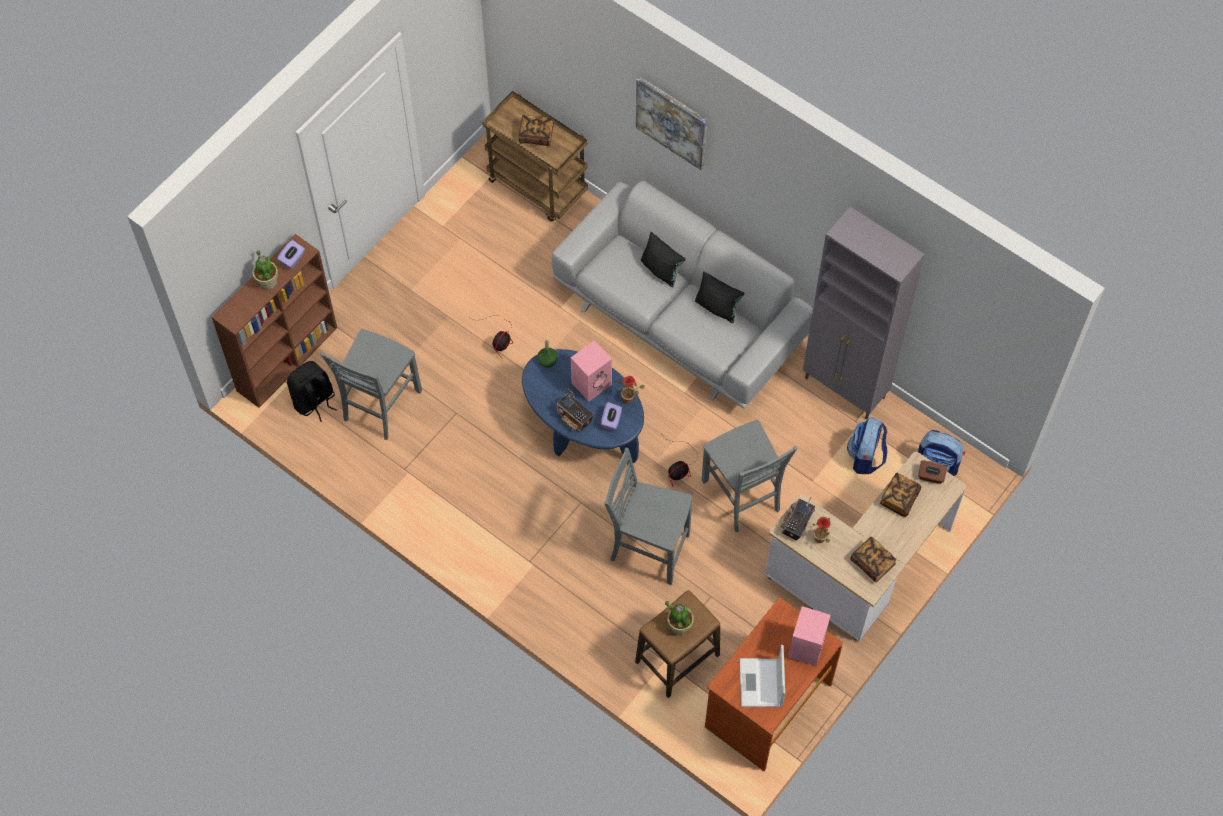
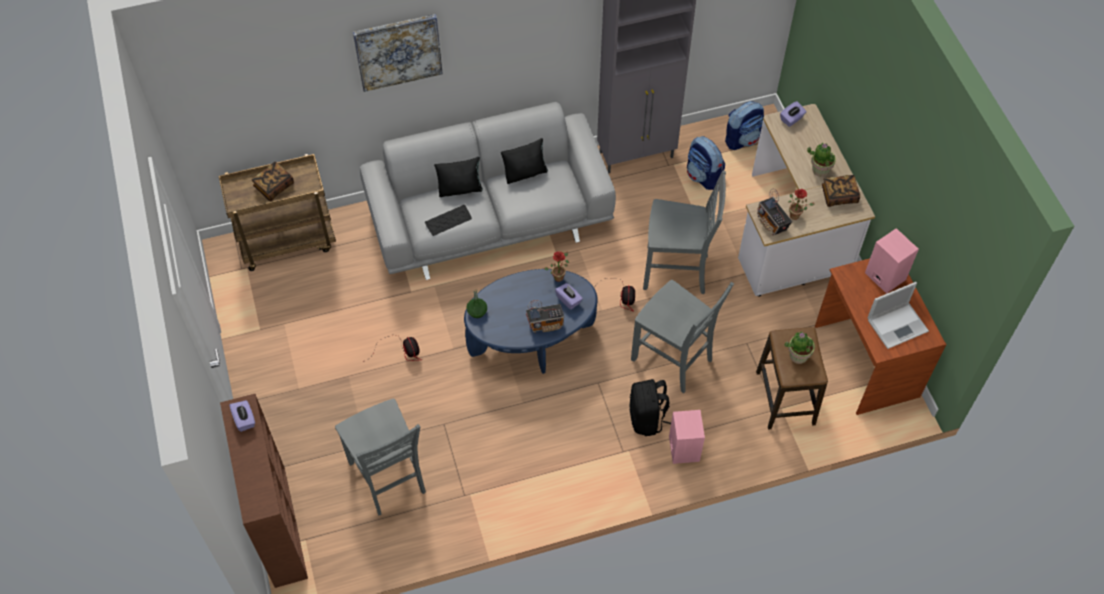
camera: 55 degrees left, 5 degrees down
potted plant [252,250,278,290] -> potted plant moved to [807,143,836,177]
black backpack [287,361,337,422] -> black backpack moved to [630,379,671,436]
pink speaker [571,340,612,402] -> pink speaker moved to [669,410,705,464]
grey chair [604,447,692,585] -> grey chair turned 105 degrees counterclockwise [631,280,734,393]
laptop [740,645,785,707] -> laptop turned 60 degrees counterclockwise [868,282,929,349]
book [880,473,921,517] -> none
brown tissue box [918,461,947,484] -> purple tissue box [780,101,806,127]
none -> keyboard [425,205,472,236]

